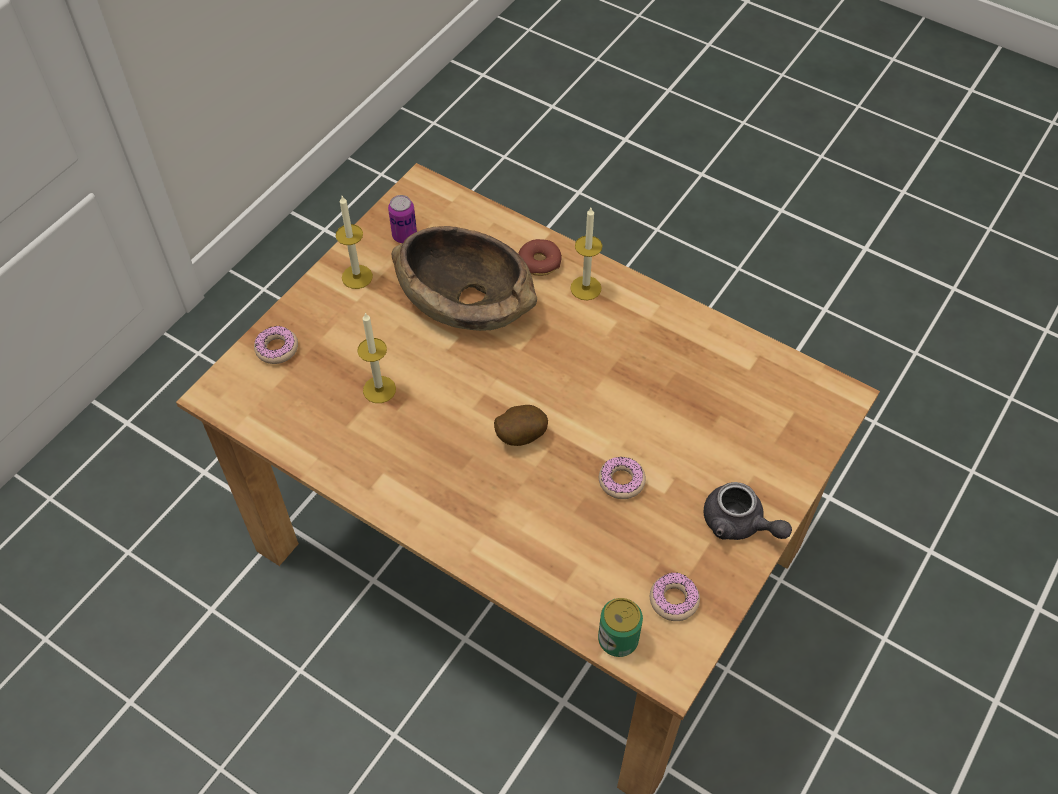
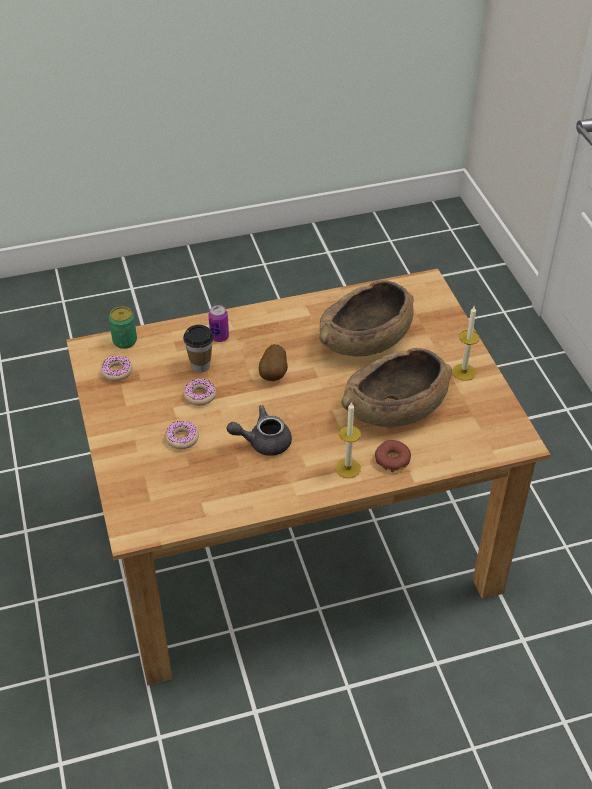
camera: 130 degrees right, 10 degrees down
donut [254,326,298,364] -> donut moved to [165,421,199,449]
candle [357,312,396,403] -> brown bowl [319,280,414,357]
can [388,195,417,243] -> can moved to [208,305,229,342]
grey teapot [704,482,792,540] -> grey teapot moved to [227,405,292,456]
none -> cup [183,325,214,372]

